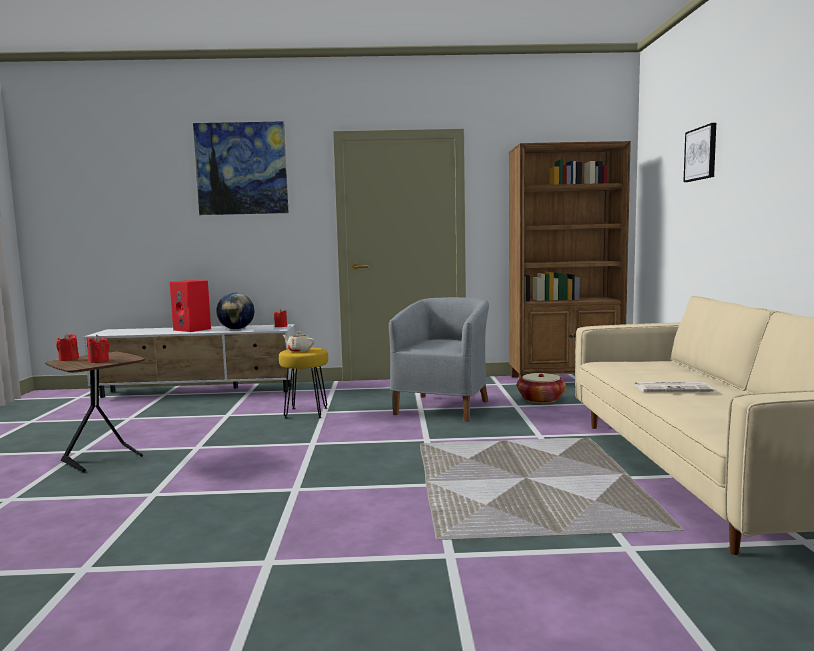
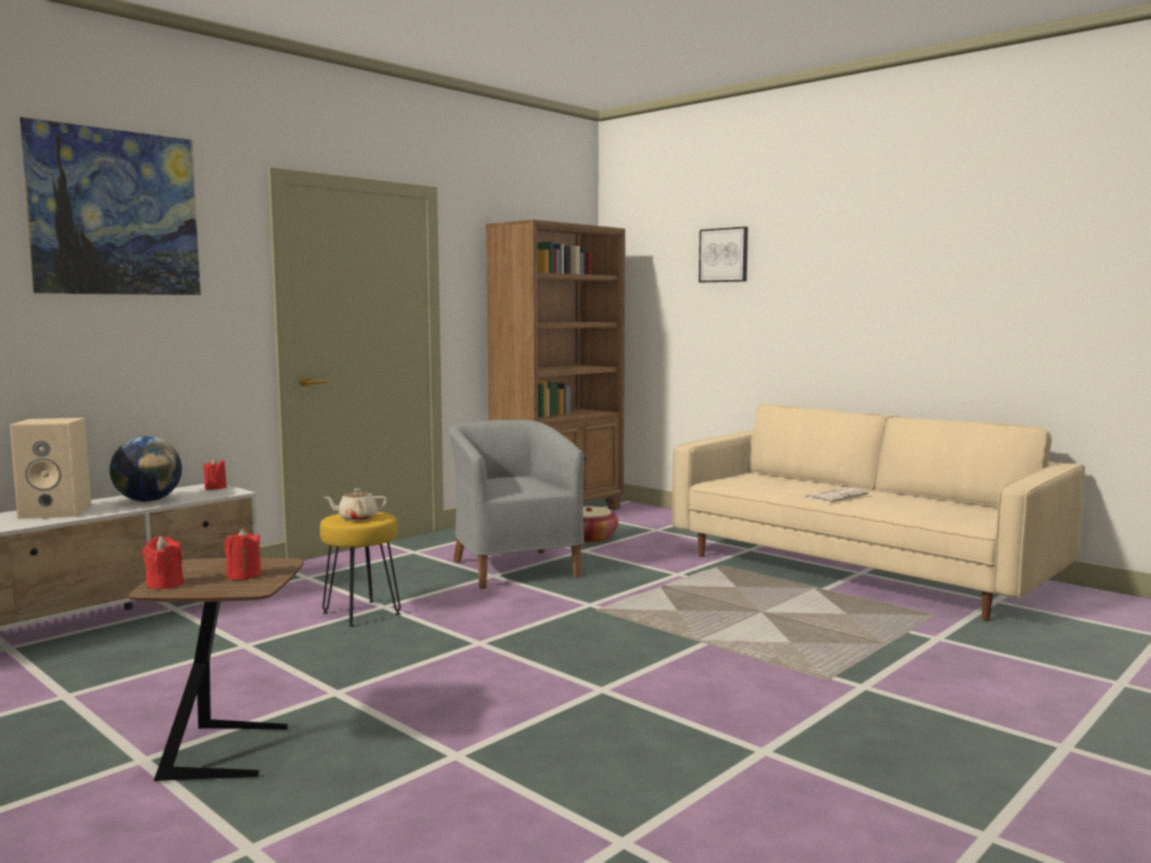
camera: 45 degrees left, 0 degrees up
red speaker [170,280,211,332] -> beige speaker [10,418,91,519]

